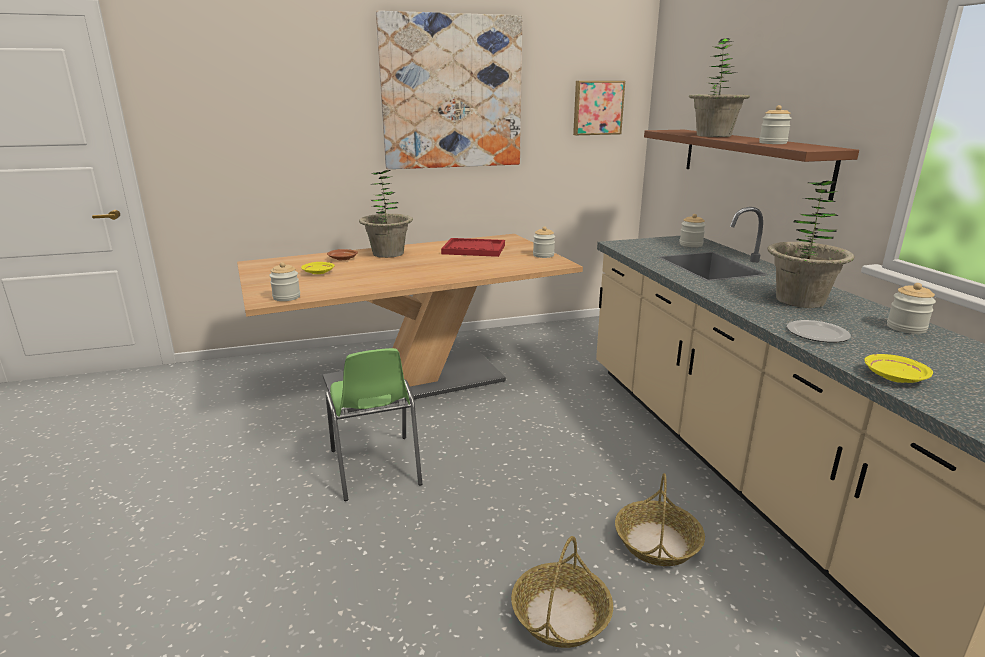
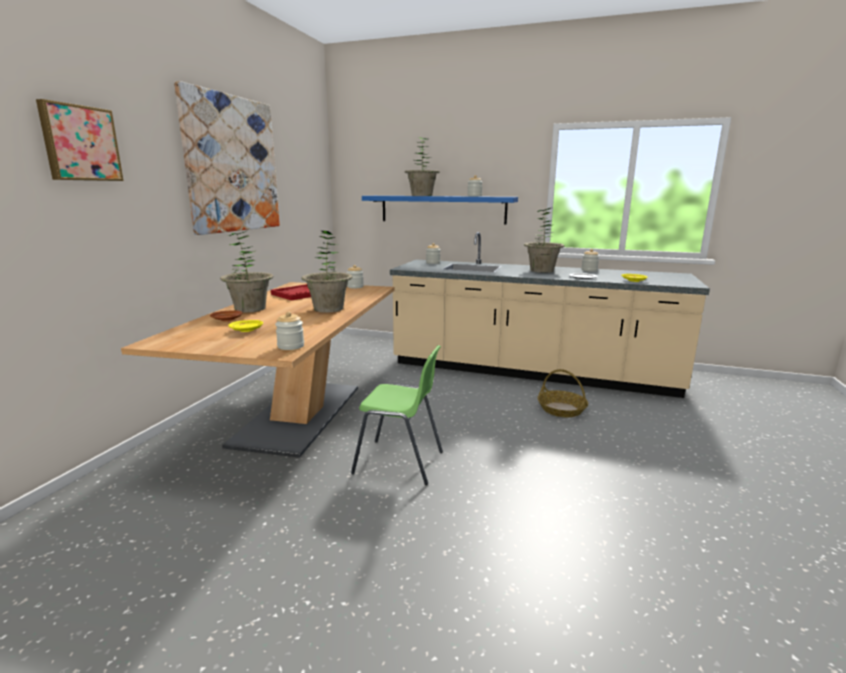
camera: 55 degrees left, 5 degrees down
basket [511,536,613,648] -> none
picture [573,81,625,135] -> picture moved to [36,99,124,181]
brown shelf [644,130,859,200] -> blue shelf [362,196,518,224]
none -> potted plant [301,231,353,313]

